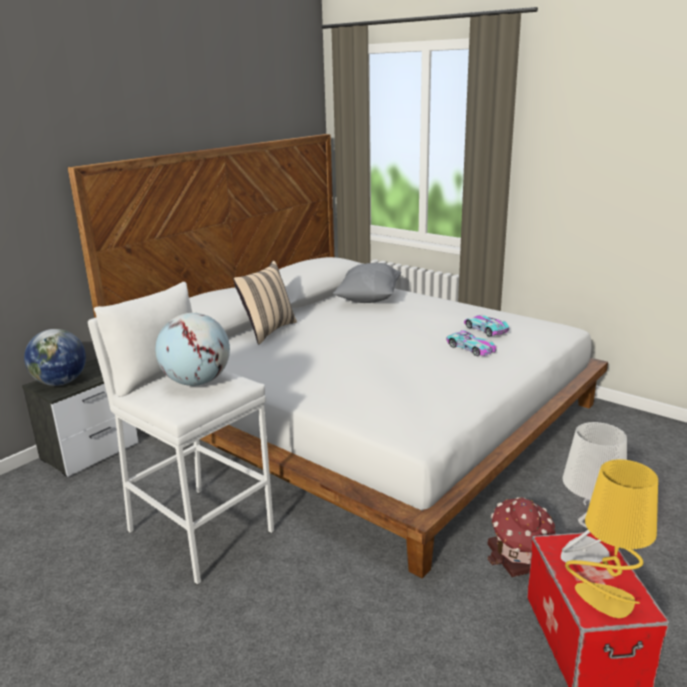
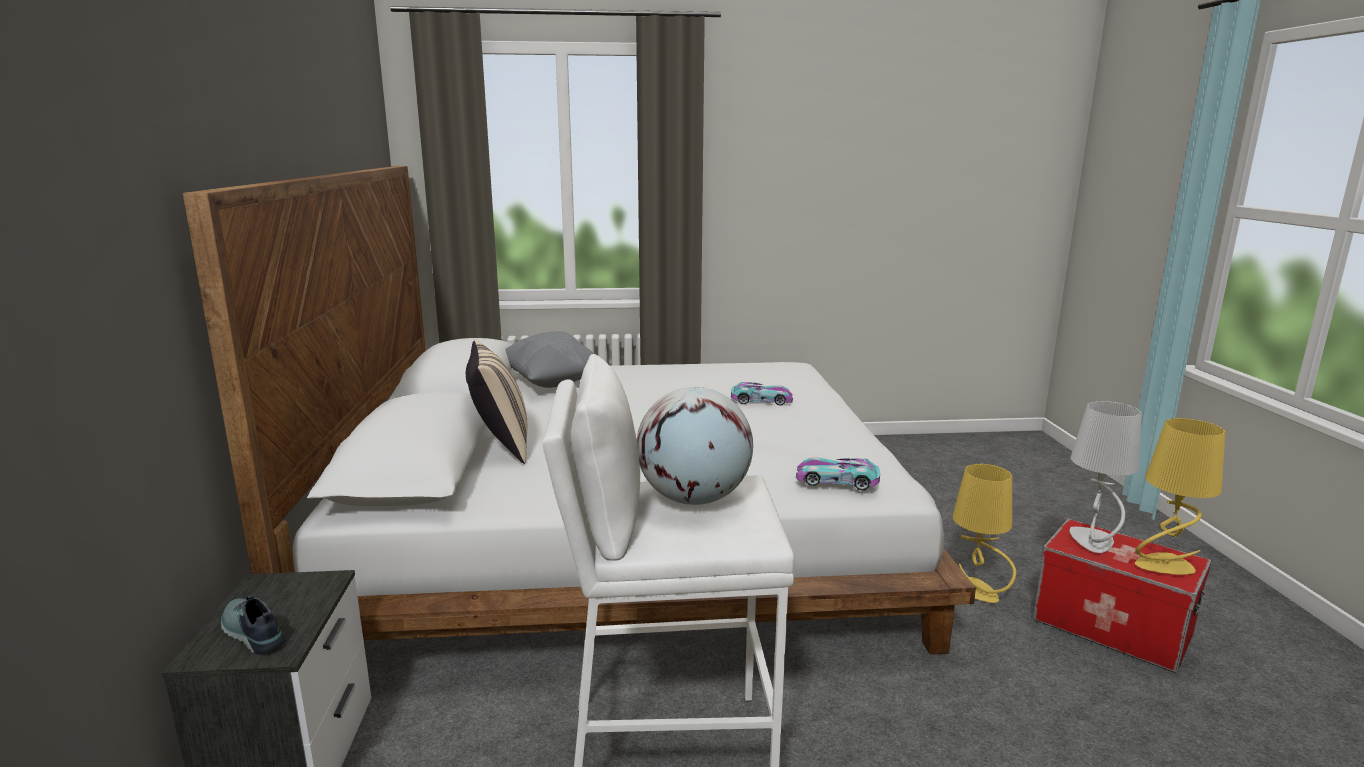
camera: 45 degrees left, 5 degrees down
globe [24,329,86,386] -> shoe [221,595,286,654]
toy car [464,314,509,337] -> toy car moved to [796,457,880,491]
toy house [488,497,556,577] -> yellow table lamp [953,464,1016,603]

